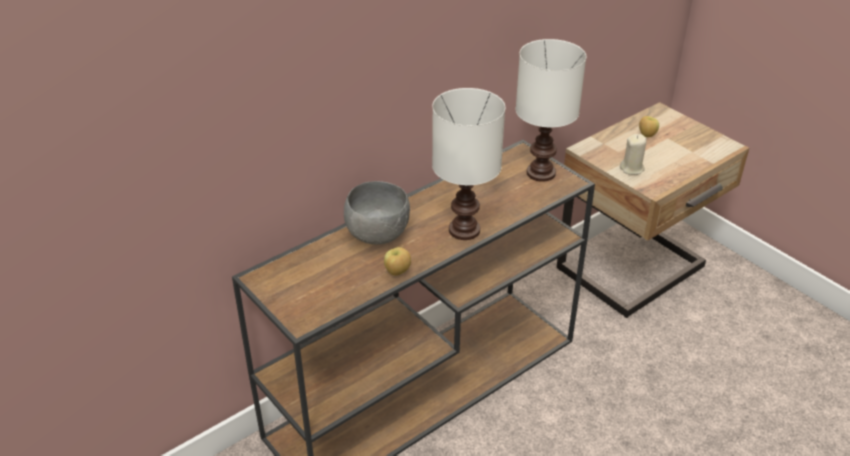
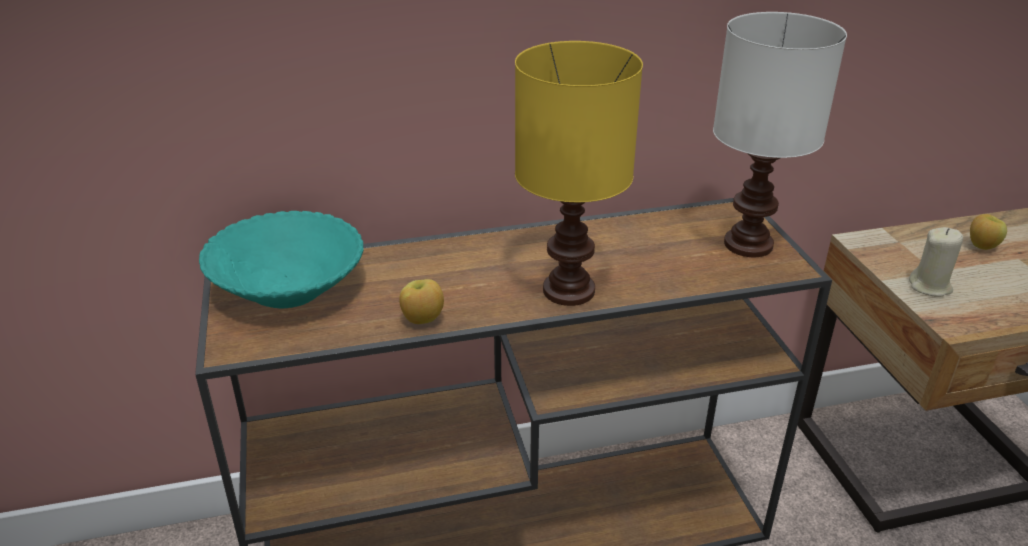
camera: 25 degrees right, 5 degrees down
grey bowl [344,181,410,245] -> none
white table lamp [432,88,505,240] -> yellow table lamp [515,41,643,306]
none -> turquoise bowl [199,211,364,308]

